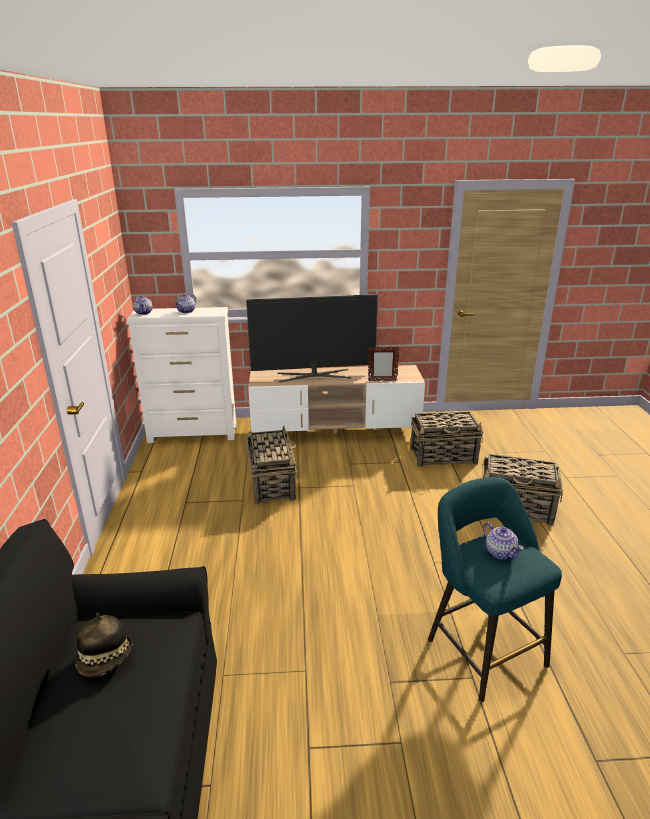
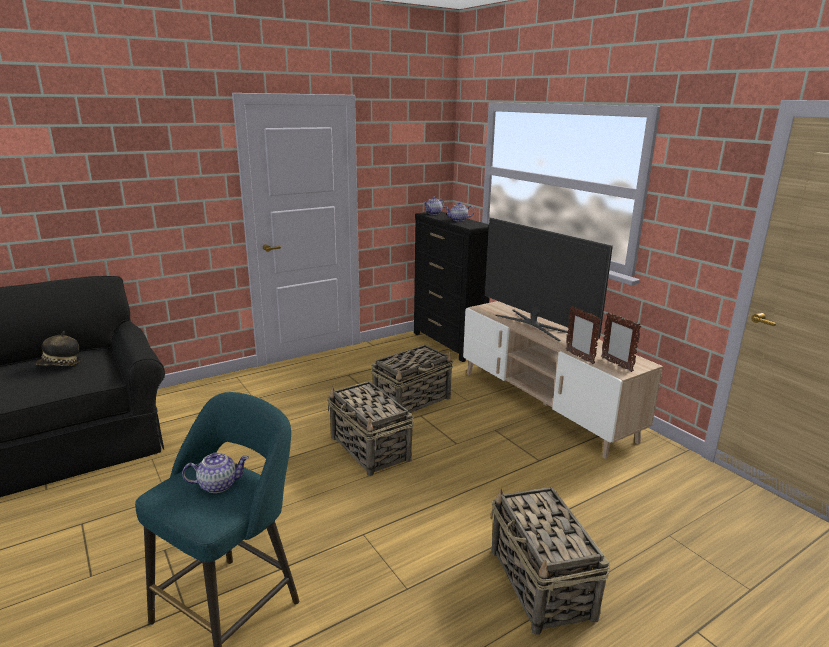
camera: 60 degrees right, 5 degrees down
white dresser [127,307,237,443] -> black dresser [414,211,489,362]
basket [410,412,483,467] -> basket moved to [327,381,414,476]
teapot [483,522,524,559] -> teapot turned 135 degrees counterclockwise [182,453,249,493]
none -> picture frame [601,312,641,372]

